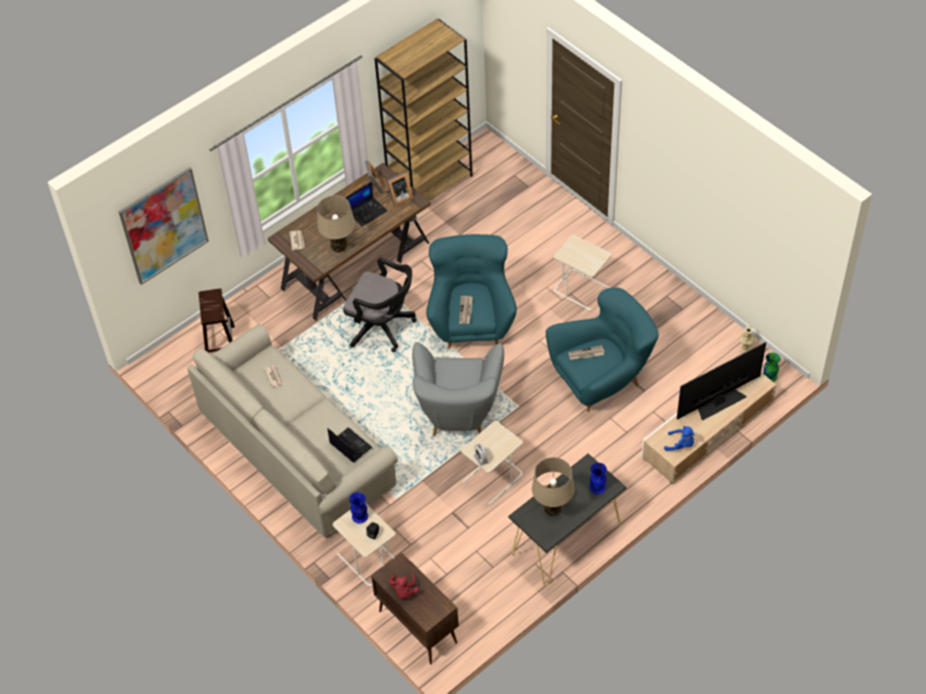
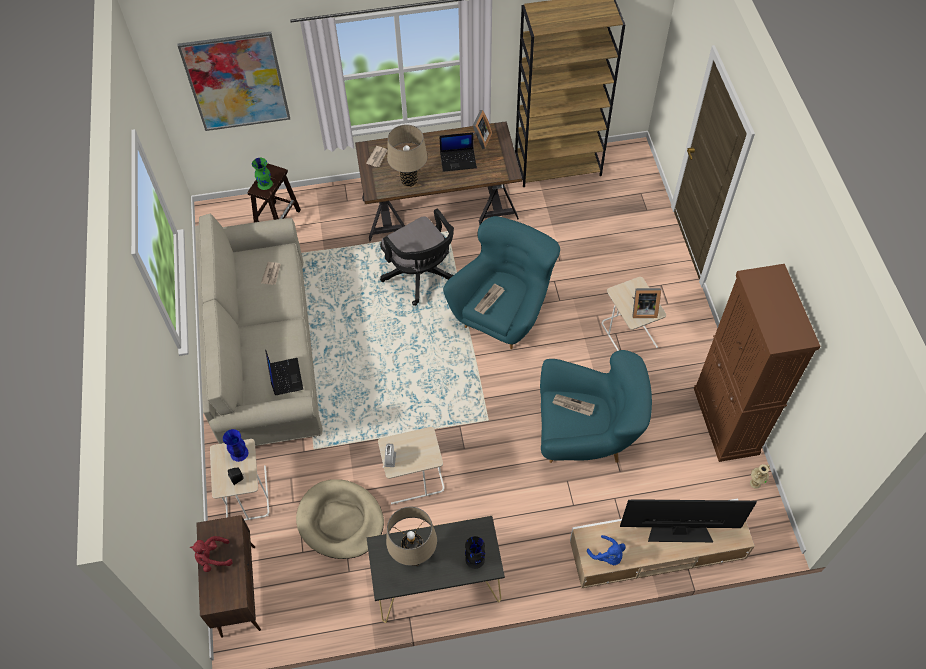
camera: 30 degrees right, 5 degrees up
picture frame [385,172,413,207] -> picture frame moved to [632,288,661,318]
red plush toy [389,574,419,599] -> red plush toy turned 45 degrees clockwise [190,536,233,572]
grey armchair [412,342,504,436] -> none
blue vase [589,463,607,494] -> black vase [465,536,485,569]
green vase [763,353,781,382] -> green vase moved to [252,158,273,190]
none -> beige dog bed [296,479,384,559]
none -> brown cabinet [694,264,820,462]

